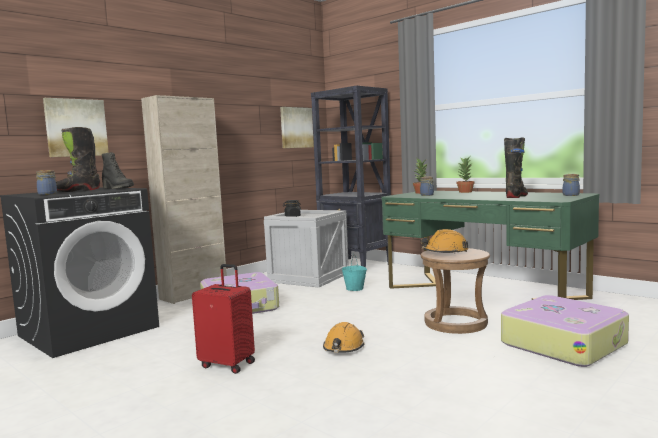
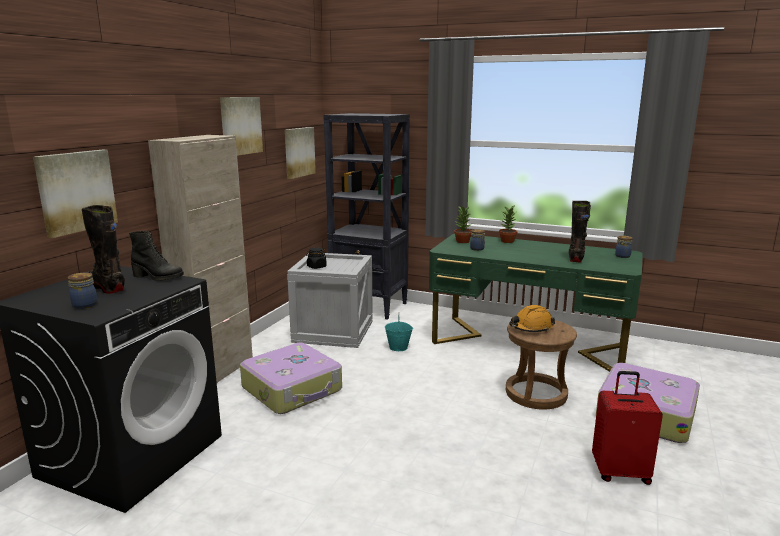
camera: 20 degrees left, 10 degrees up
black boot [56,127,100,192] -> black boot turned 90 degrees clockwise [82,205,125,294]
red suitcase [192,264,255,374] -> red suitcase moved to [592,371,663,485]
orange hard hat [323,322,365,352] -> none
none -> picture [220,97,263,156]

